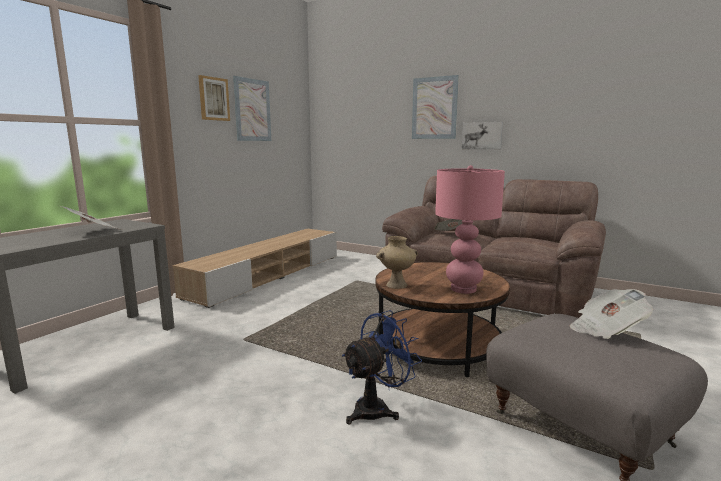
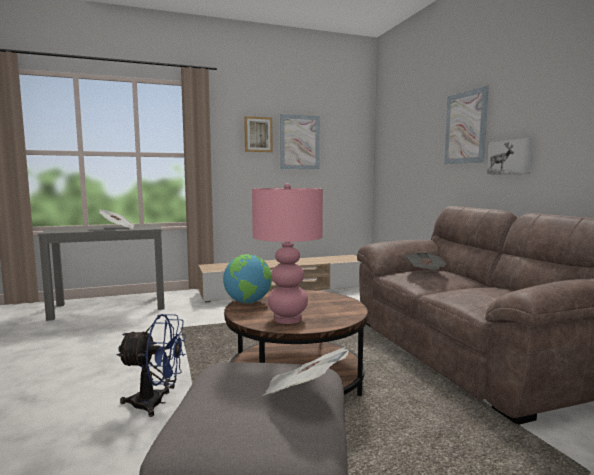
camera: 40 degrees right, 5 degrees down
beige vase [376,236,418,289] -> globe [223,254,272,304]

